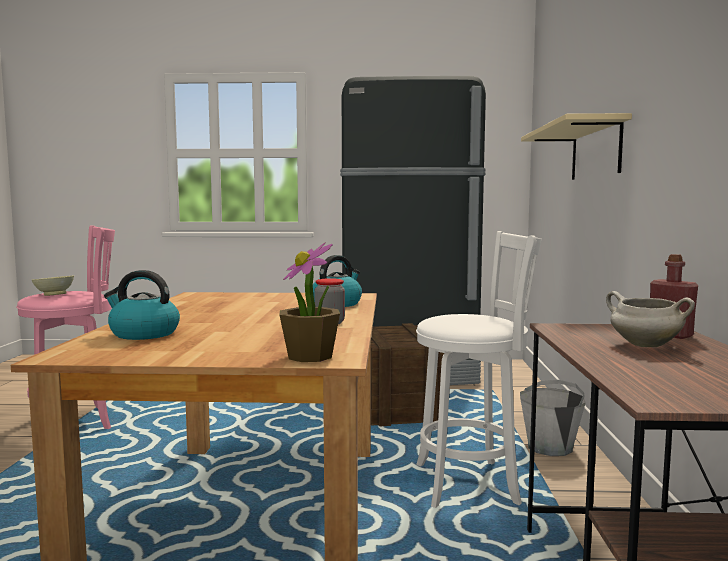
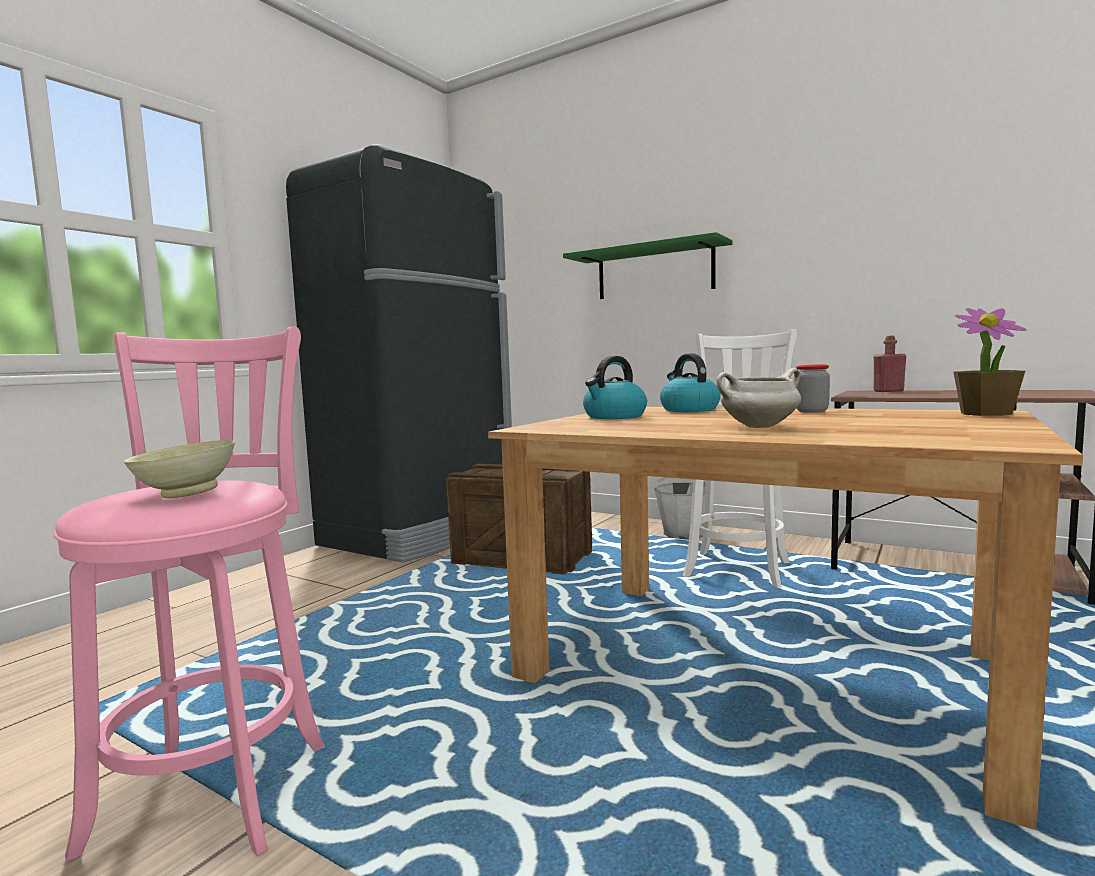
camera: 60 degrees left, 0 degrees up
kettle [104,270,180,340] -> kettle moved to [583,356,647,419]
beige shelf [521,113,632,180] -> green shelf [563,232,732,299]
white cooking pot [606,291,695,347] -> white cooking pot moved to [716,368,801,428]

